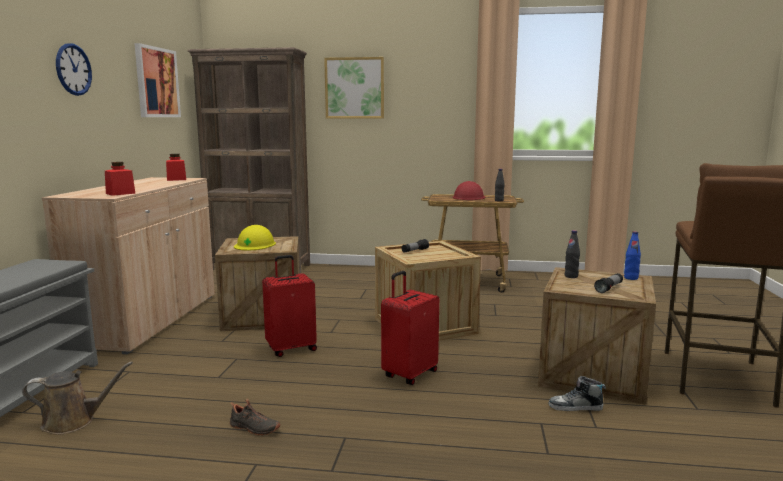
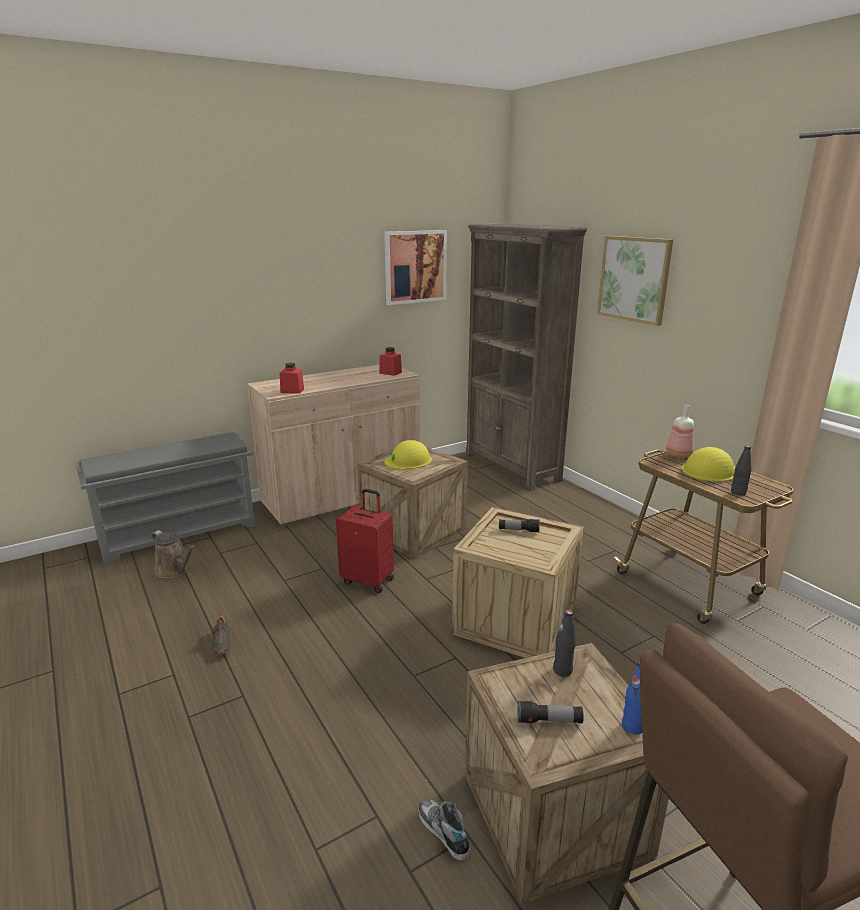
camera: 50 degrees right, 10 degrees up
wall clock [56,43,92,96] -> none
red suitcase [381,271,439,385] -> none
red hard hat [453,181,485,200] -> yellow hard hat [682,447,735,482]
none -> bottle [666,405,694,458]

